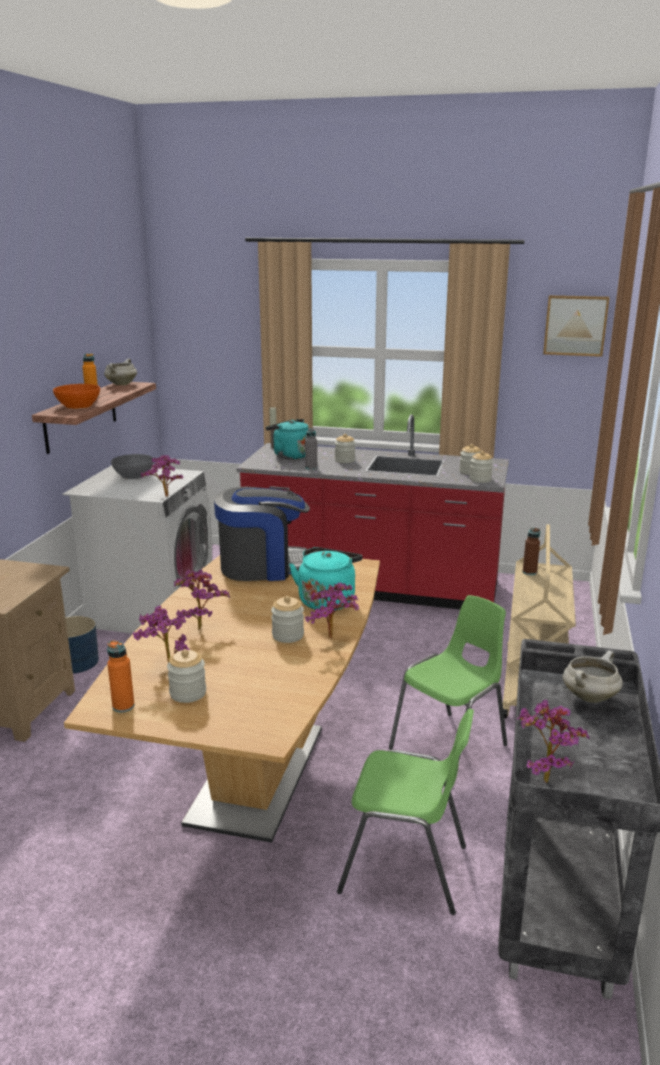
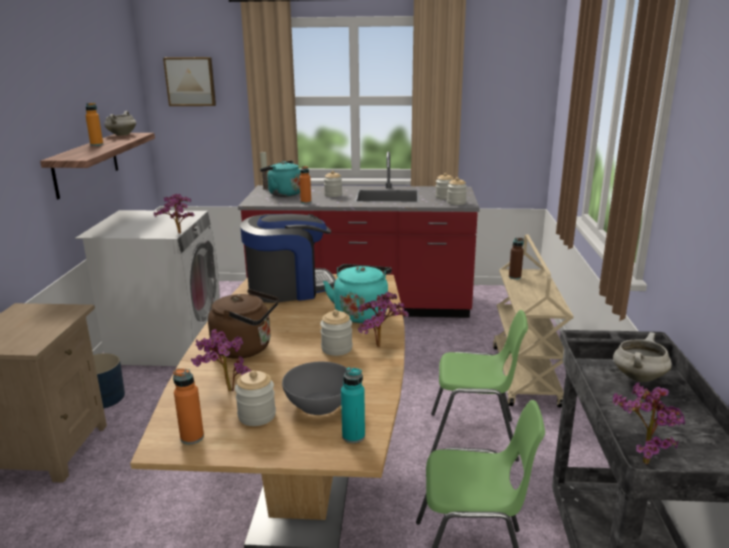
camera: 10 degrees left, 0 degrees up
orange bowl [53,384,100,409] -> none
grey bowl [111,454,154,479] -> grey bowl moved to [282,362,347,415]
potted plant [174,570,230,630] -> brown kettle [208,289,279,359]
grey bottle [305,428,317,470] -> orange bottle [299,166,311,204]
green chair [389,595,507,759] -> green chair turned 60 degrees clockwise [430,310,528,462]
picture [543,295,610,357] -> picture moved to [163,57,216,106]
none -> turquoise bottle [341,367,365,443]

